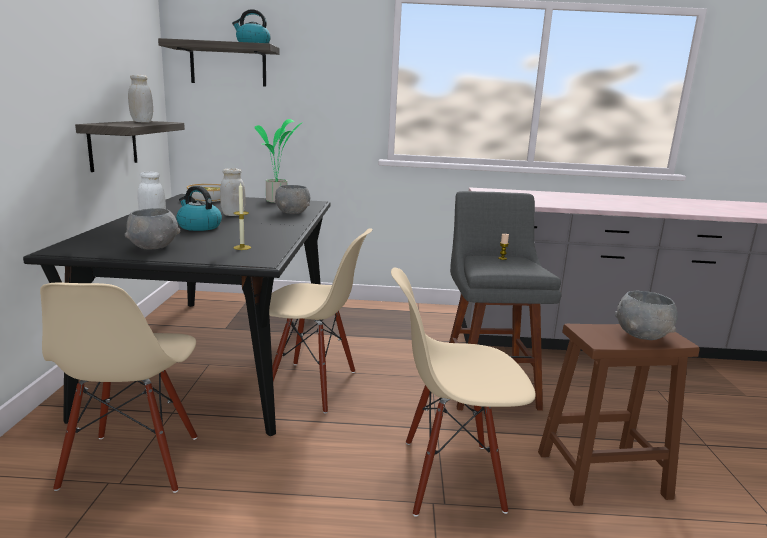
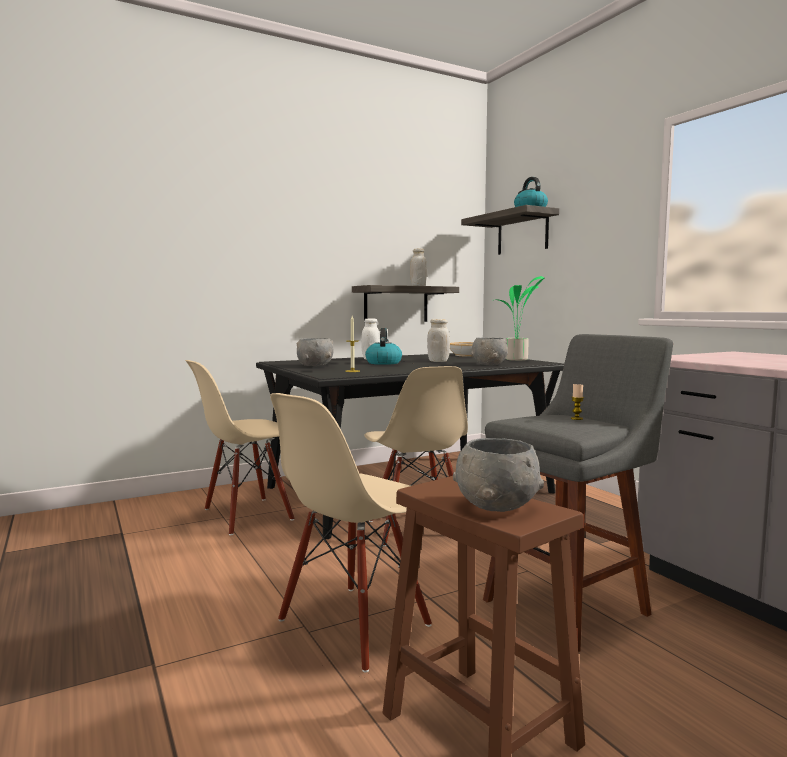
camera: 60 degrees right, 10 degrees down
beige chair [391,267,536,517] -> beige chair turned 105 degrees counterclockwise [270,393,432,673]

